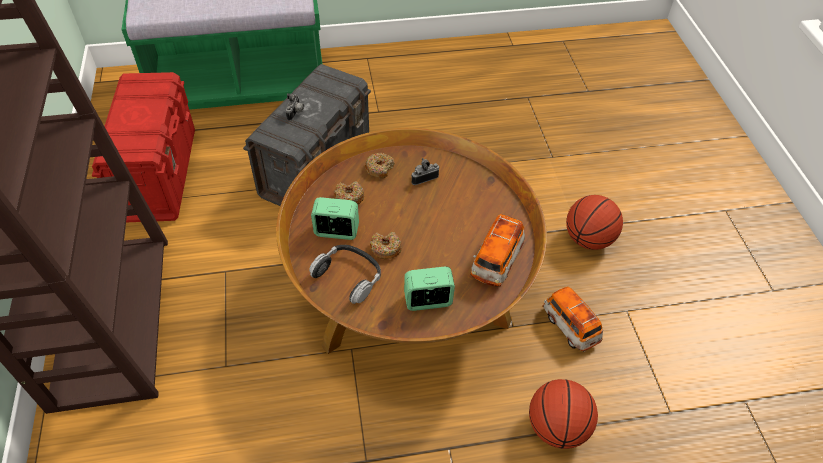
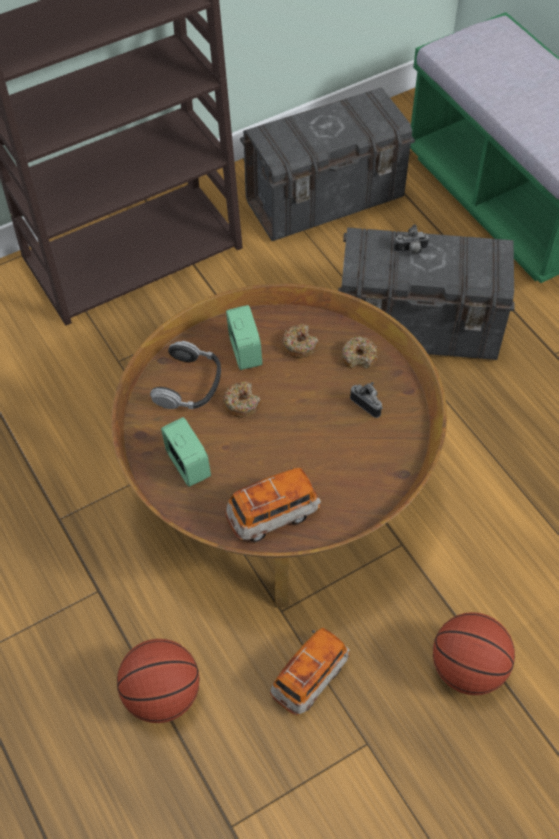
camera: 70 degrees right, 5 degrees up
red storage box [92,72,195,222] -> grey storage box [240,87,415,241]
toy car [470,214,525,286] -> toy car turned 150 degrees clockwise [225,468,321,542]

